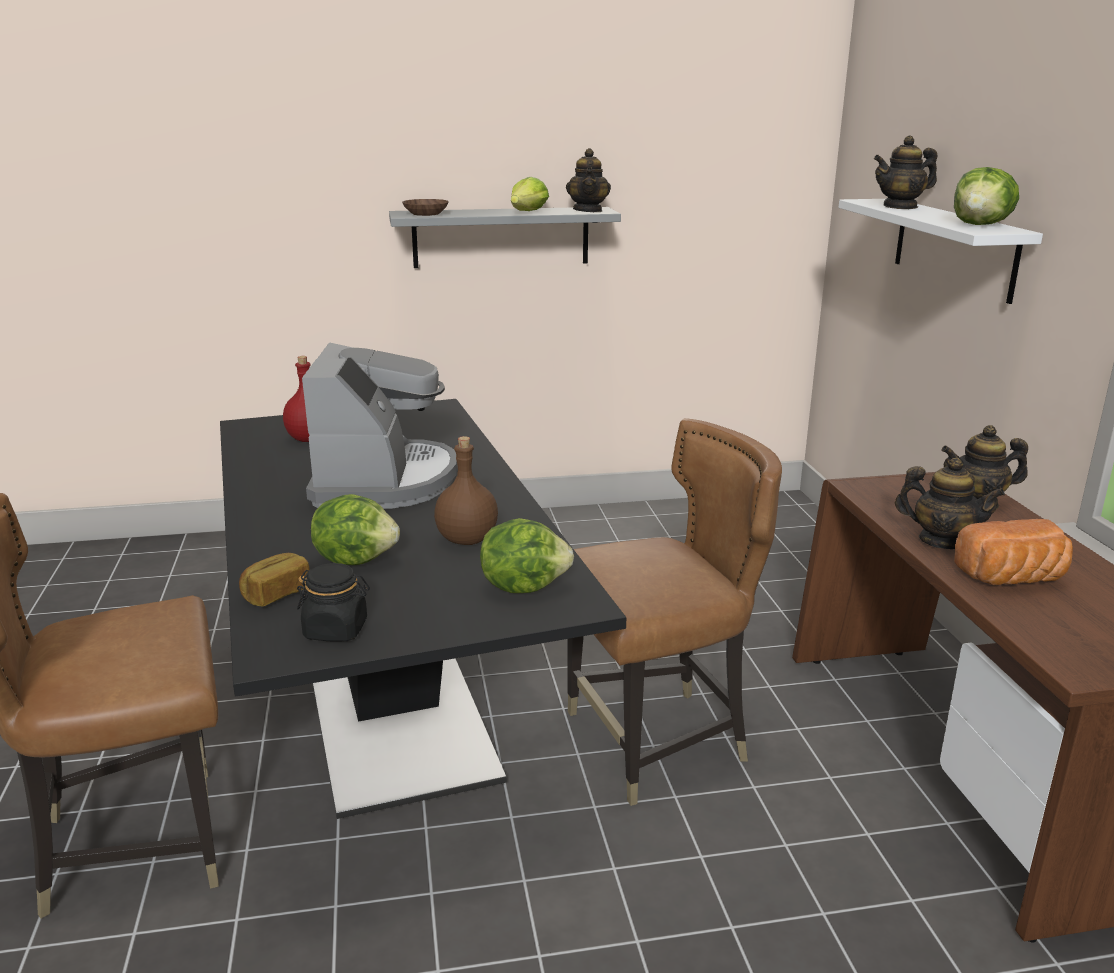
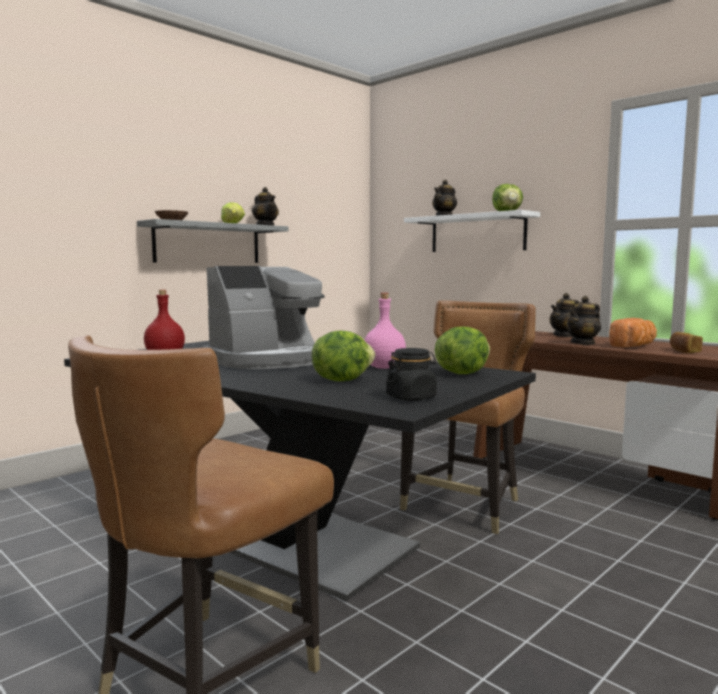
camera: 35 degrees left, 15 degrees down
bread [239,553,309,607] -> bread moved to [670,332,703,353]
coffee machine [302,343,458,509] -> coffee machine turned 90 degrees clockwise [202,266,325,369]
brown bottle [434,436,498,545] -> pink bottle [364,293,406,369]
teapot [895,457,1005,549] -> teapot turned 150 degrees clockwise [566,296,601,345]

